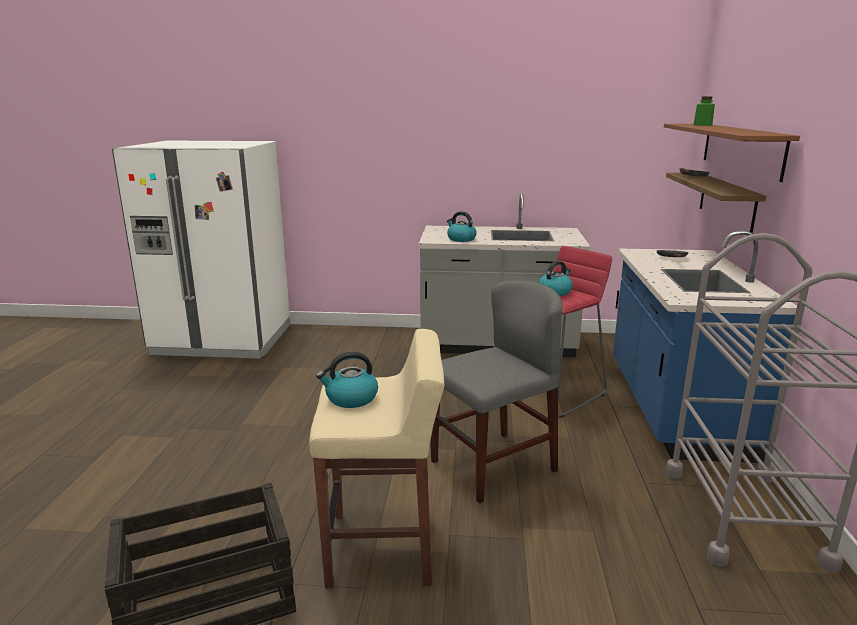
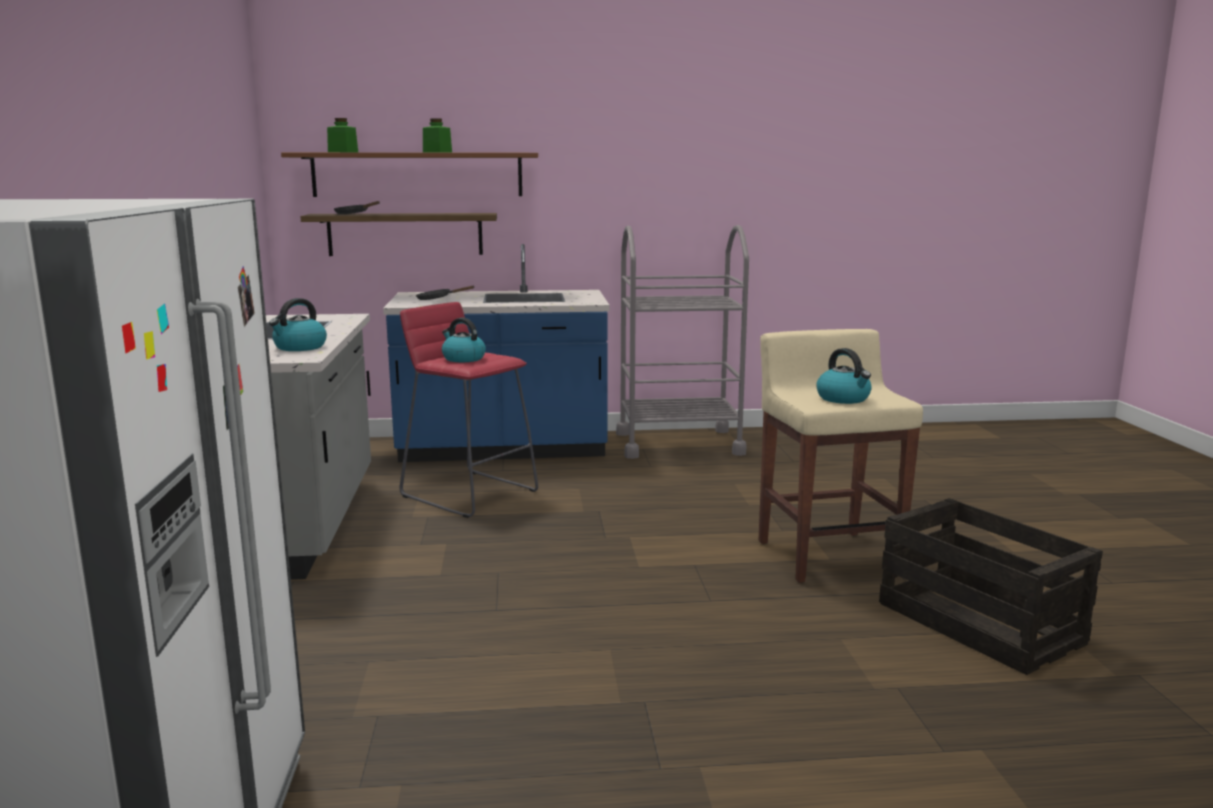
camera: 100 degrees left, 5 degrees down
grey chair [431,281,562,504] -> none
none -> green jar [423,118,452,153]

